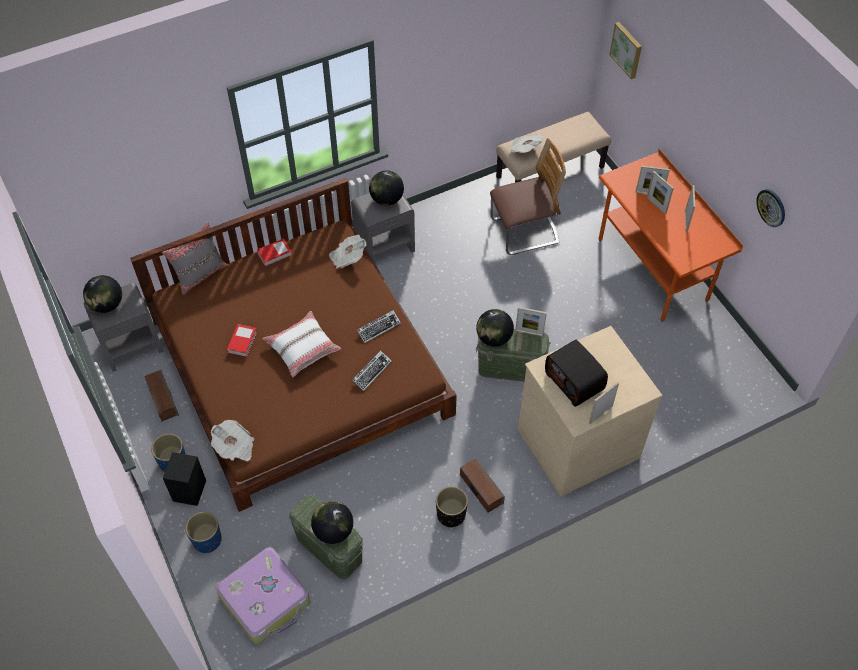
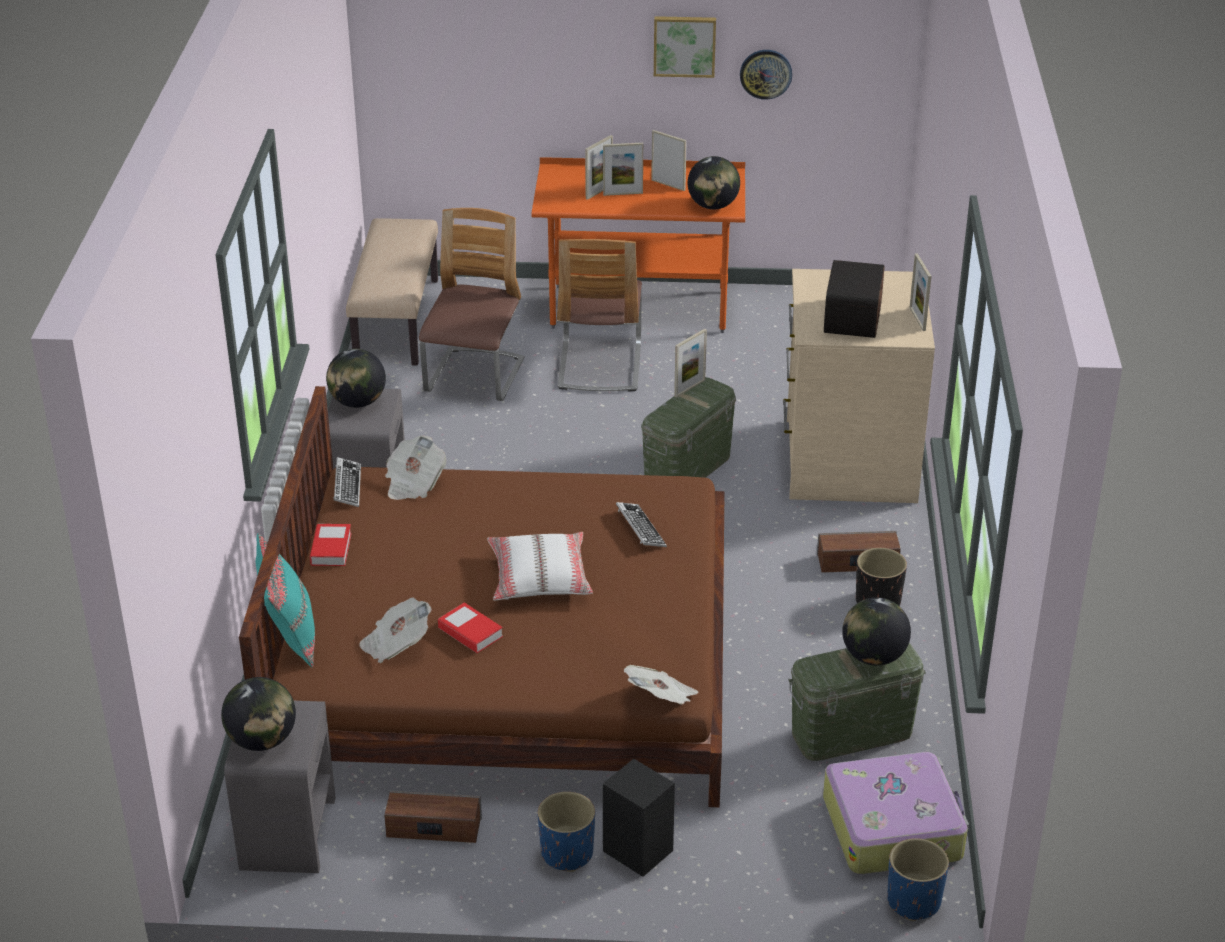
camera: 60 degrees left, 20 degrees down
grey pillow [162,222,227,295] -> turquoise pillow [256,533,315,667]
blue planter [185,512,222,553] -> blue planter moved to [887,838,949,921]
keyboard [357,310,401,343] -> keyboard moved to [333,457,361,507]
globe [476,309,514,347] -> globe moved to [688,156,740,209]
newspaper [508,134,544,153] -> newspaper moved to [359,598,432,663]
radio [545,339,608,407] -> radio turned 105 degrees clockwise [824,260,885,338]
picture [609,22,642,79] -> picture moved to [654,16,716,78]
none -> chair [557,239,642,392]

